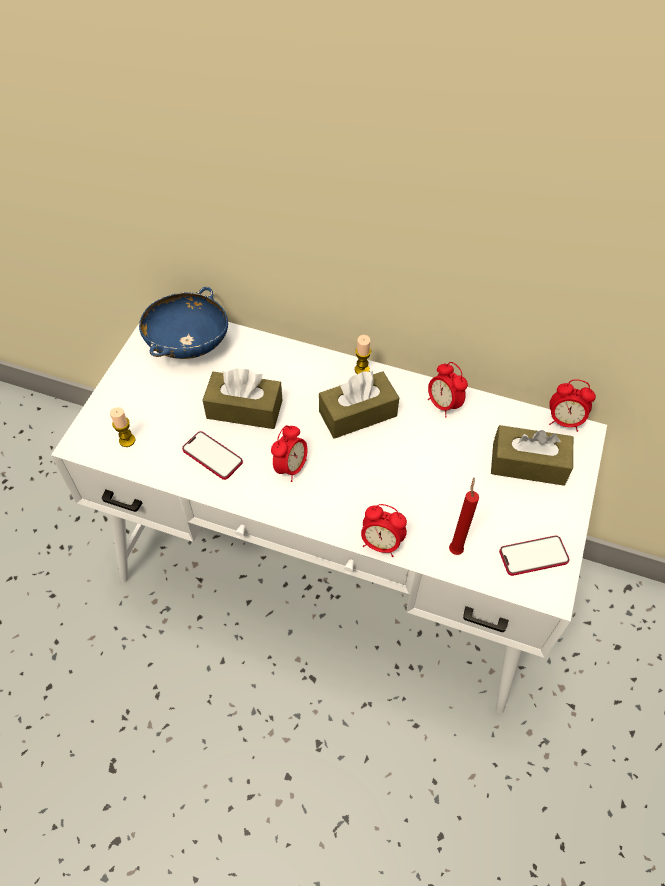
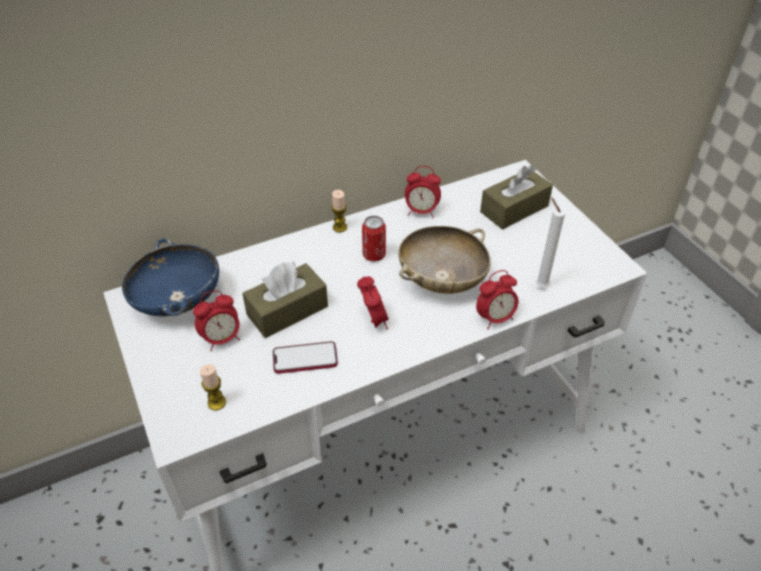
camera: 45 degrees left, 10 degrees down
brown tissue box [319,370,399,439] -> can [362,216,386,262]
red candle [449,477,479,555] -> white candle [536,197,565,288]
phone [499,535,569,576] -> none
alarm clock [549,379,596,432] -> alarm clock moved to [193,290,240,351]
none -> beige bowl [398,226,491,294]

